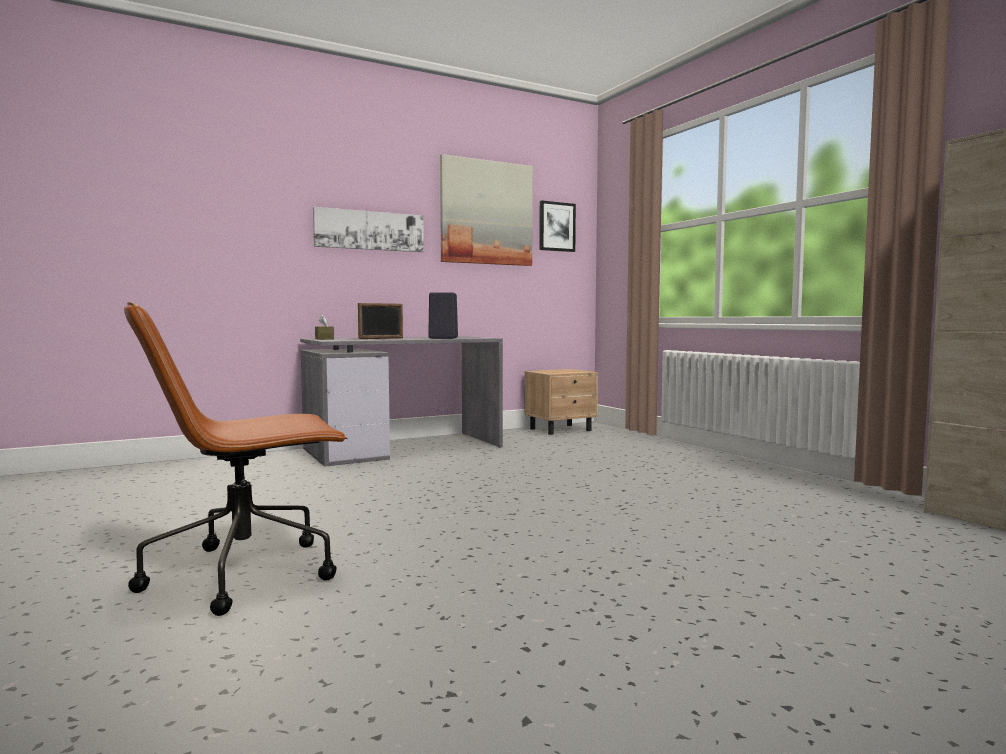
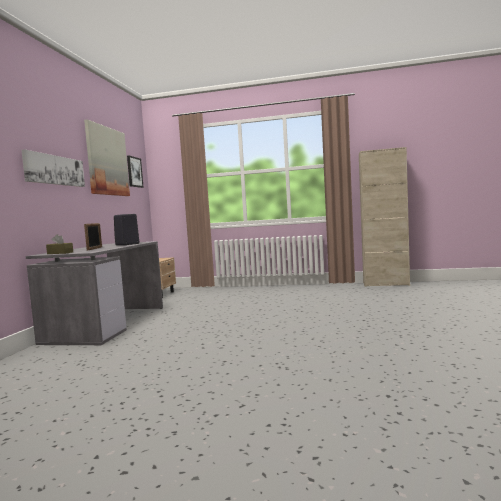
camera: 50 degrees left, 0 degrees up
brown office chair [124,302,348,616] -> none

